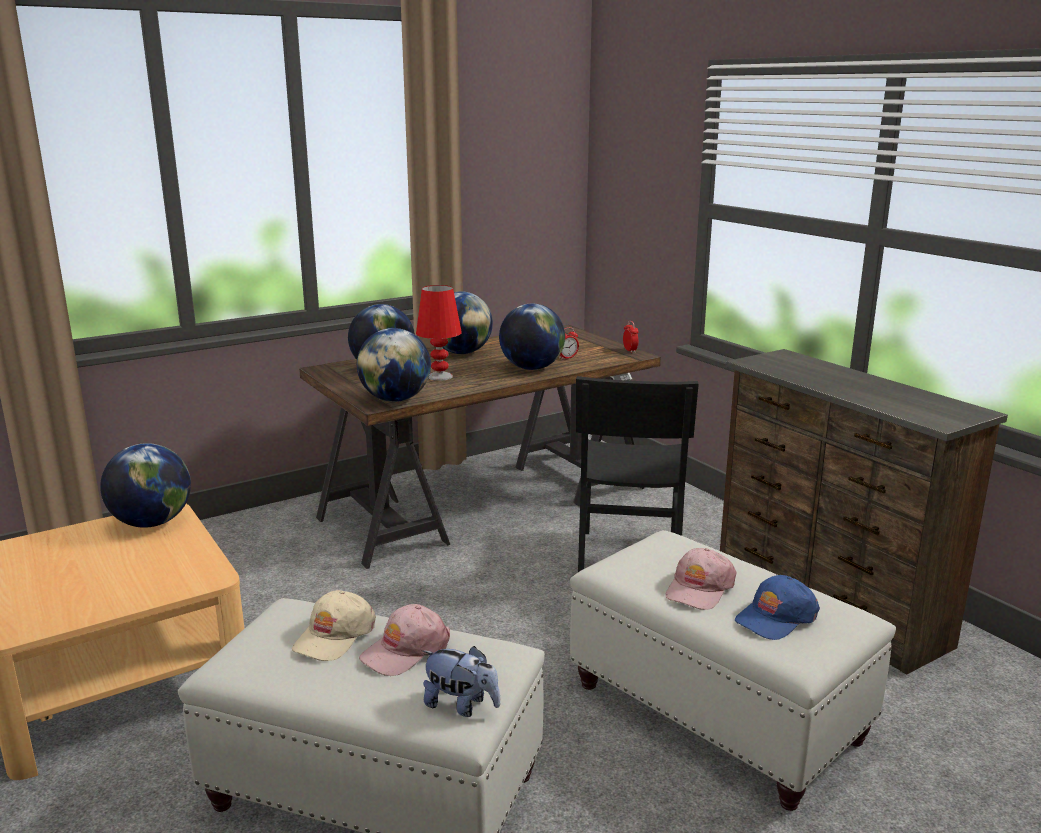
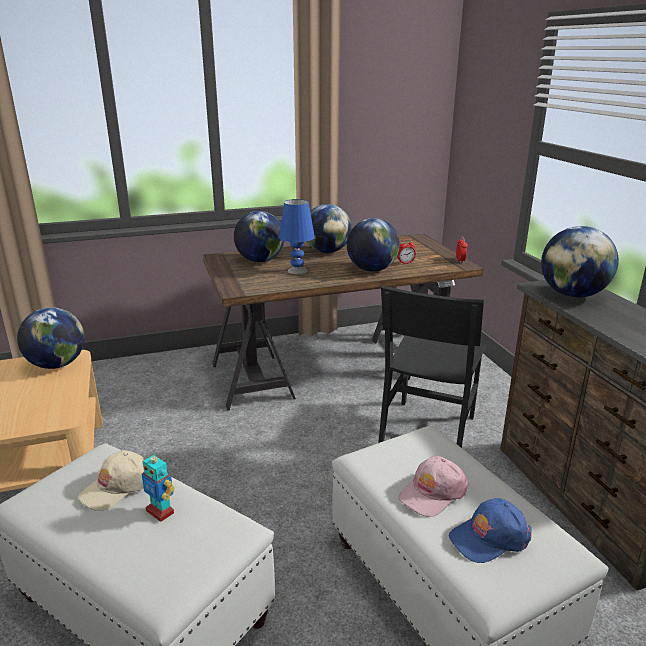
camera: 15 degrees right, 5 degrees up
globe [357,328,431,402] -> globe moved to [541,226,619,298]
pink cap [359,604,450,676] -> toy robot [142,451,175,522]
red table lamp [416,285,462,381] -> blue table lamp [279,199,315,274]
plush toy [423,646,500,717] -> none

